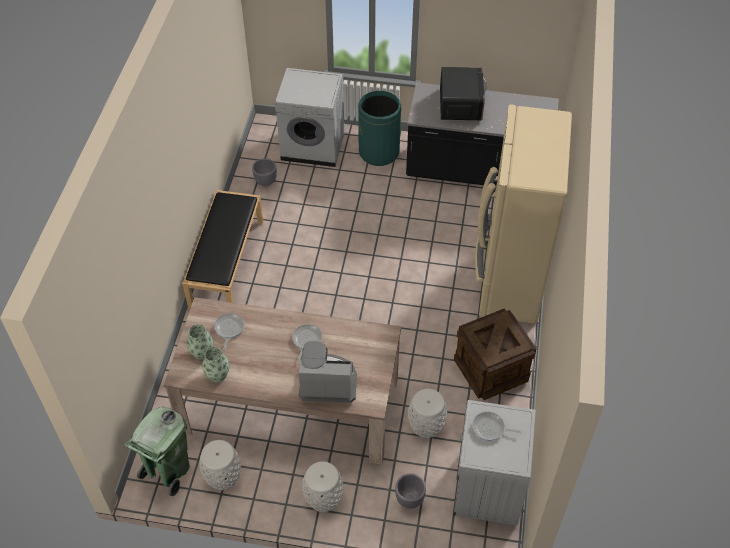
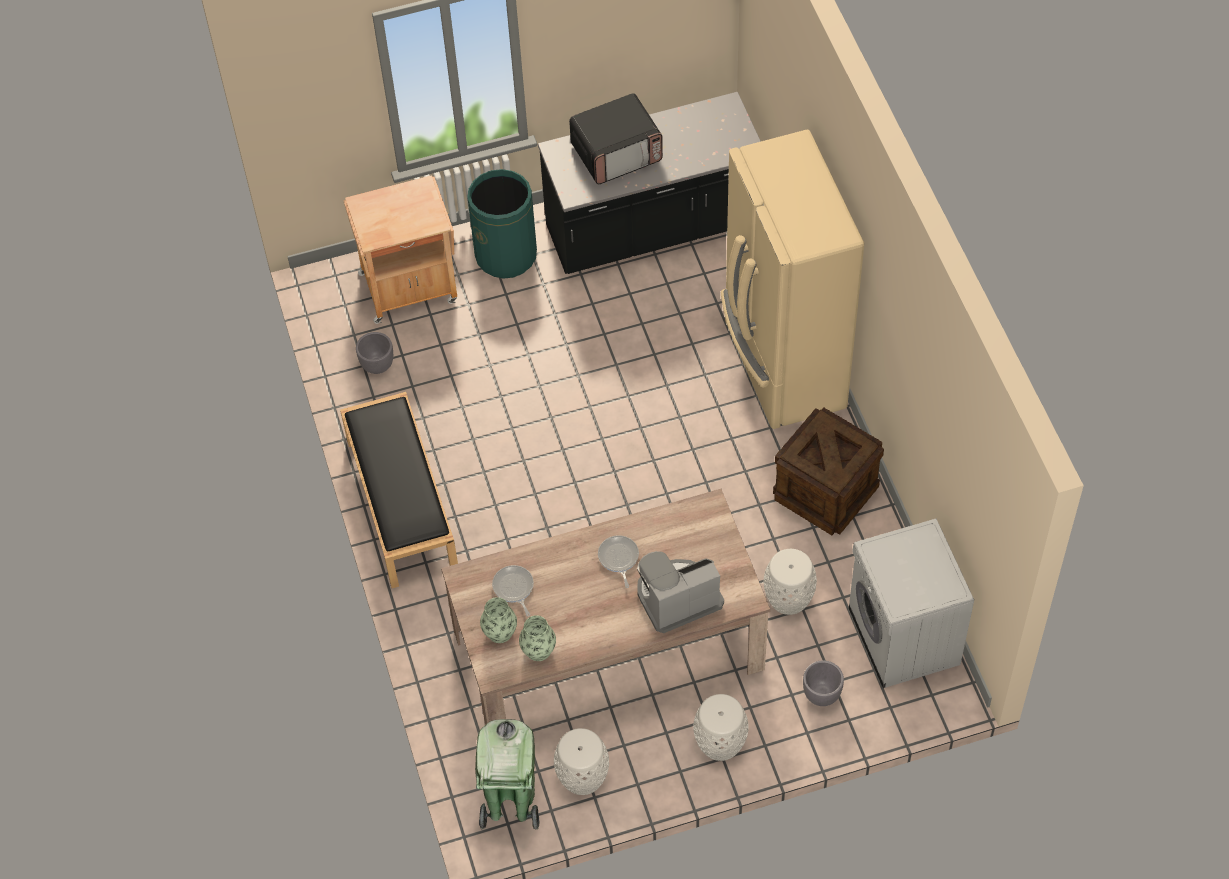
camera: 25 degrees left, 5 degrees up
white washing machine [275,68,344,167] -> brown cart [343,175,457,324]
microwave [440,67,487,121] -> microwave turned 90 degrees clockwise [569,93,663,184]
frying pan [472,412,522,441] -> none

